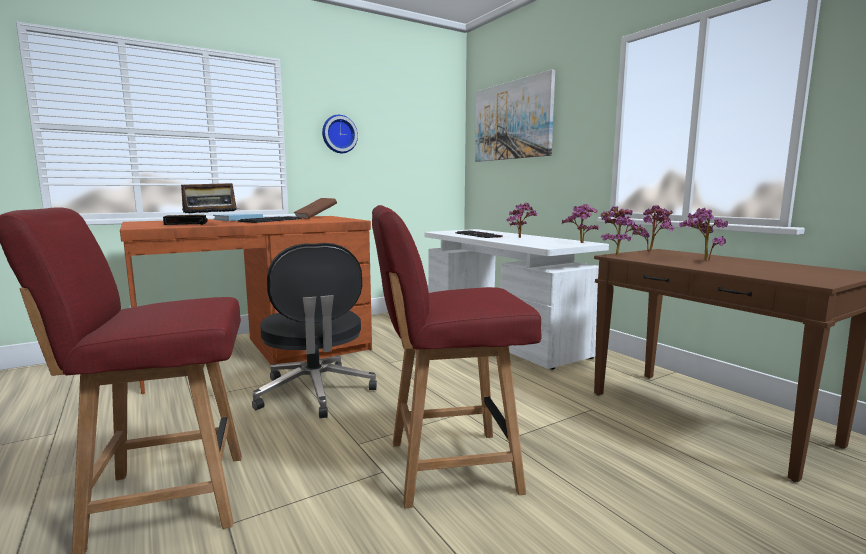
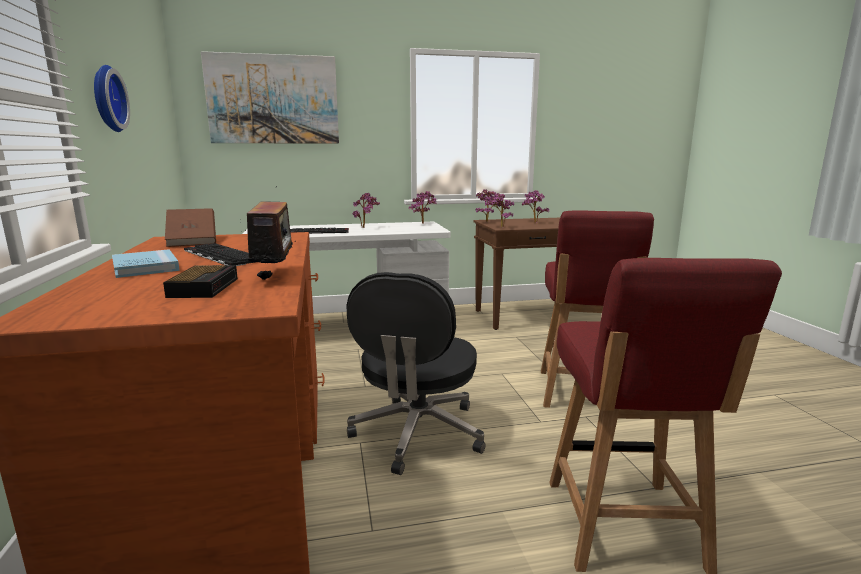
camera: 70 degrees left, 5 degrees up
black office chair [252,243,377,418] -> black office chair turned 105 degrees clockwise [347,272,486,475]

